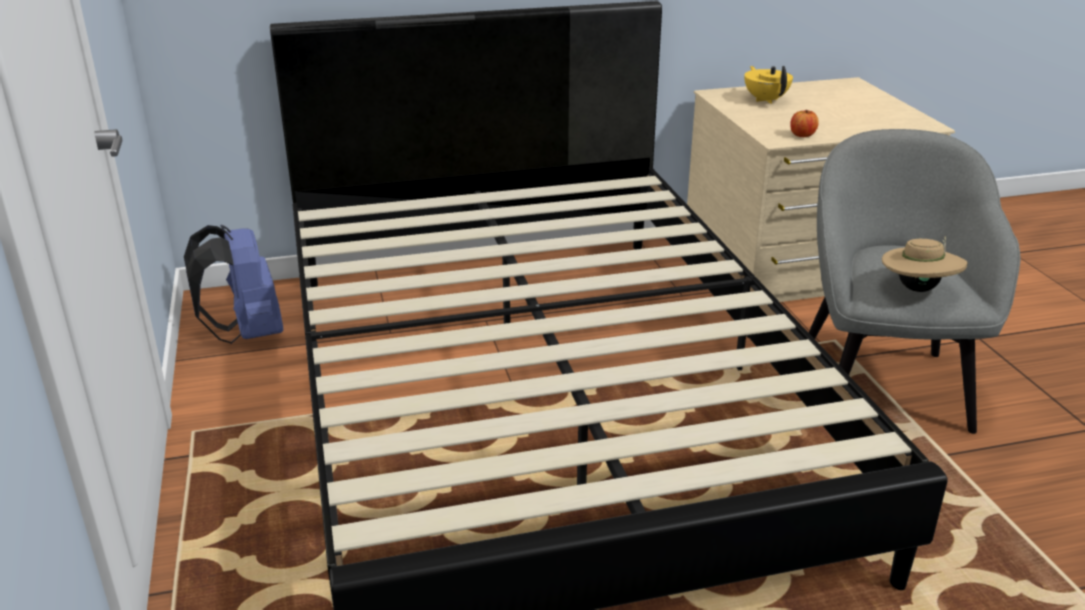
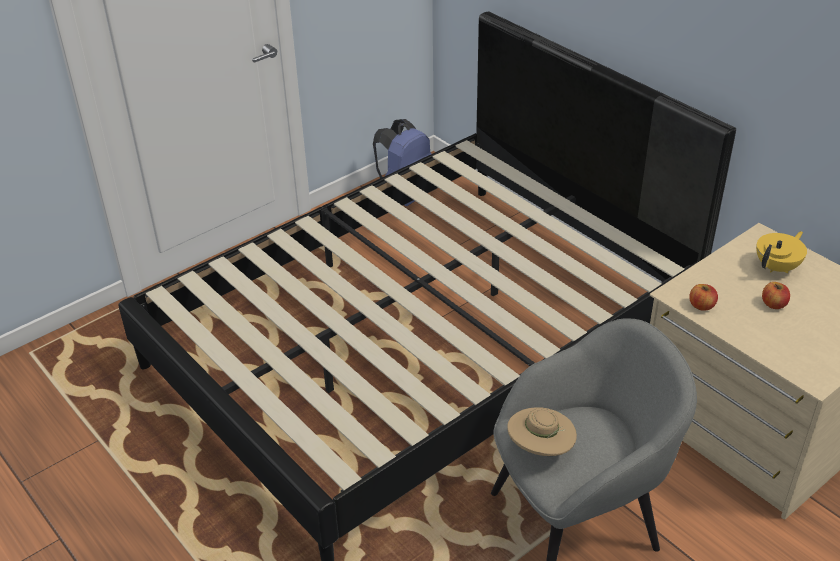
camera: 65 degrees right, 10 degrees up
none -> apple [762,282,790,309]

